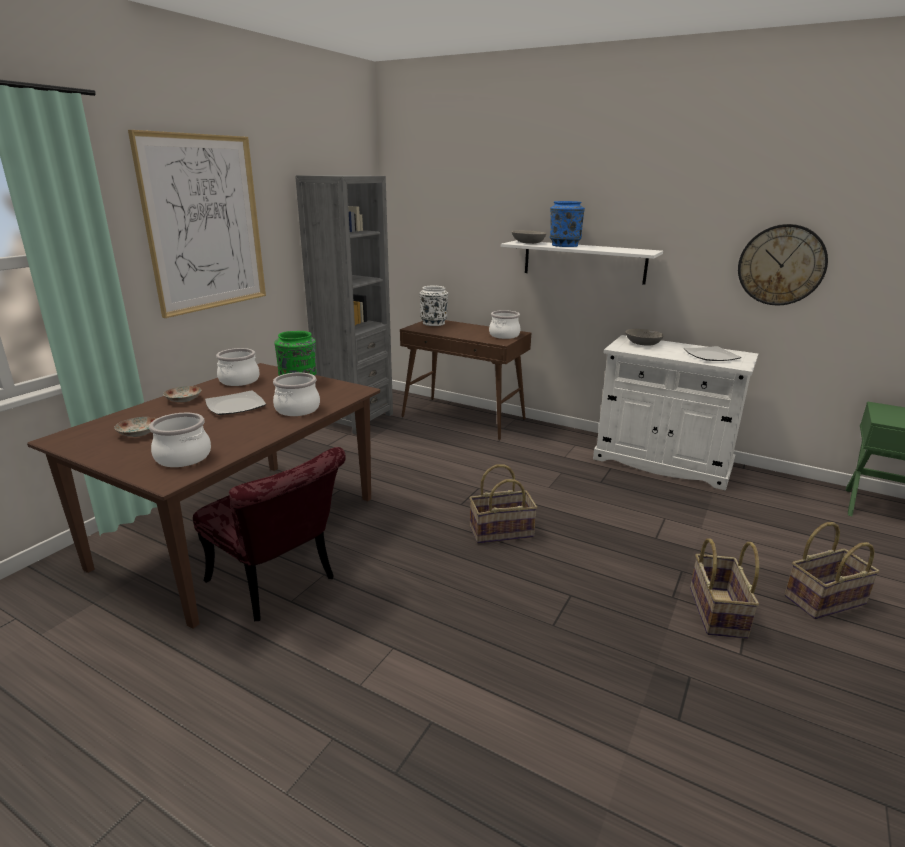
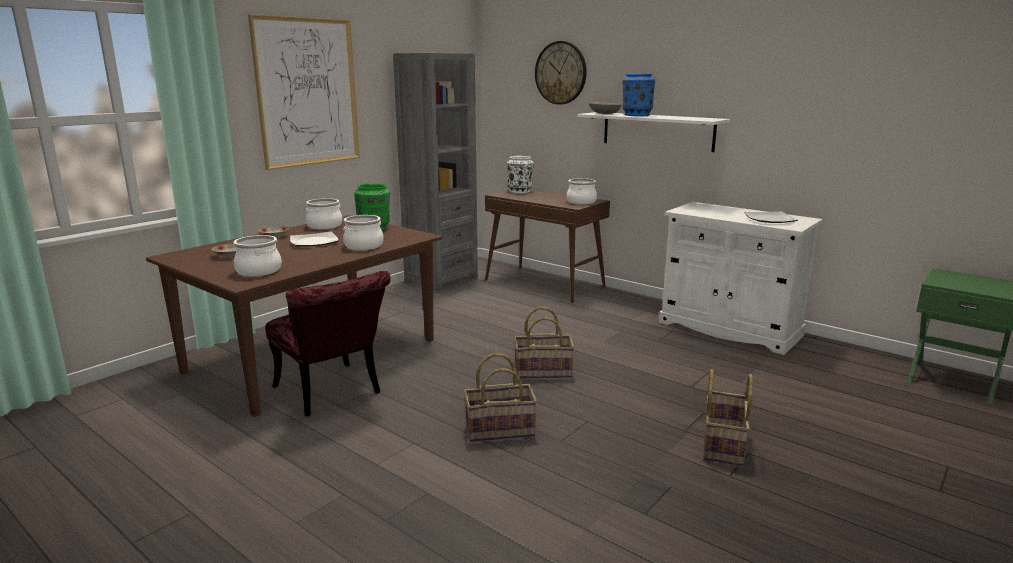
camera: 10 degrees right, 5 degrees down
grey bowl [625,329,664,346] -> none
wall clock [738,224,828,305] -> wall clock moved to [535,41,587,105]
basket [784,522,880,619] -> basket moved to [464,353,537,442]

